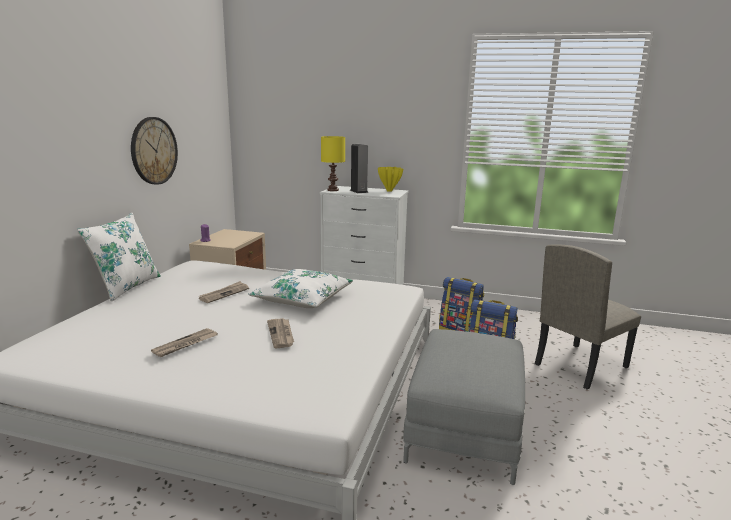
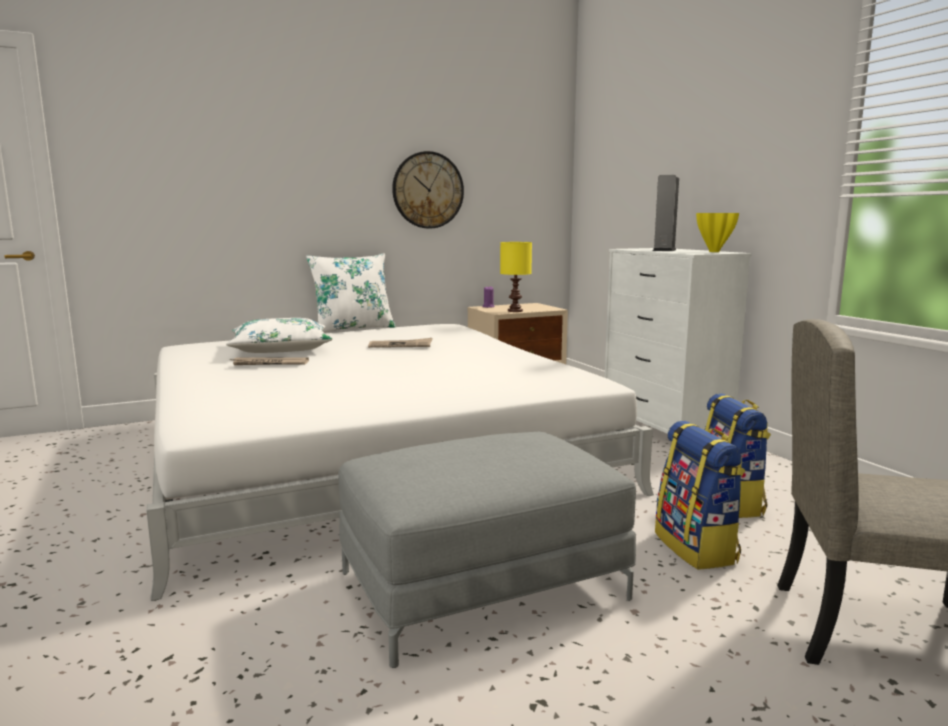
camera: 50 degrees right, 5 degrees down
white pillow [248,269,353,308] -> white pillow moved to [226,318,332,353]
newspaper [267,318,294,348] -> none
yellow table lamp [321,136,345,191] -> yellow table lamp moved to [500,242,532,312]

